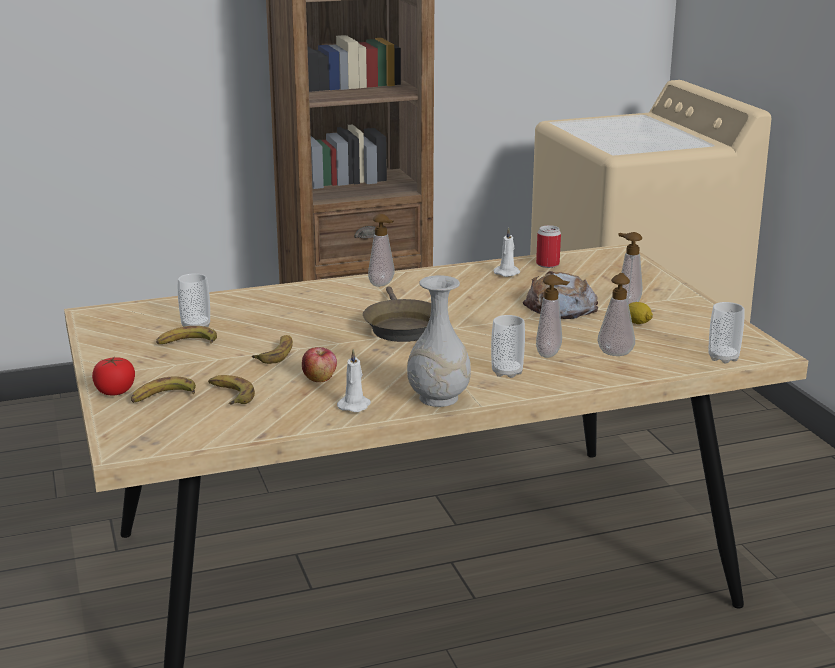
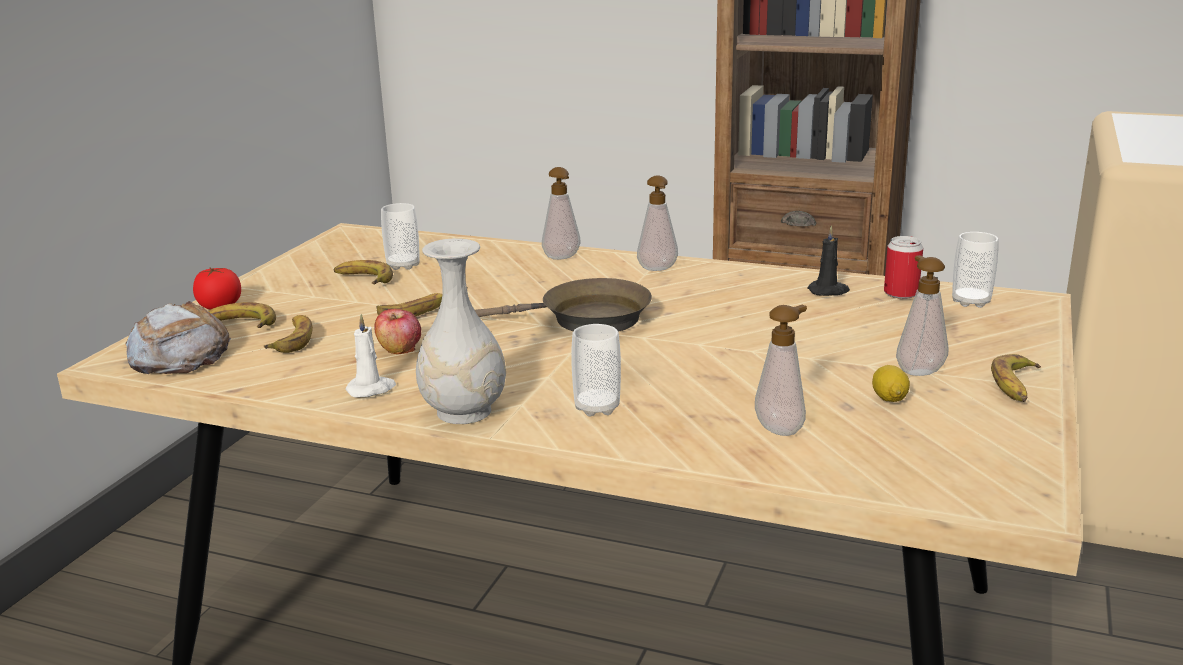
camera: 40 degrees right, 0 degrees up
brown frying pan [363,286,431,342] -> brown frying pan turned 120 degrees counterclockwise [475,278,652,332]
white candle [494,227,520,277] -> black candle [808,225,850,296]
bread [523,271,598,319] -> bread moved to [125,301,231,374]
soap dispenser [536,275,570,358] -> soap dispenser moved to [542,167,581,260]
cup [708,302,745,364] -> cup moved to [952,232,999,308]
none -> banana [991,354,1041,402]

